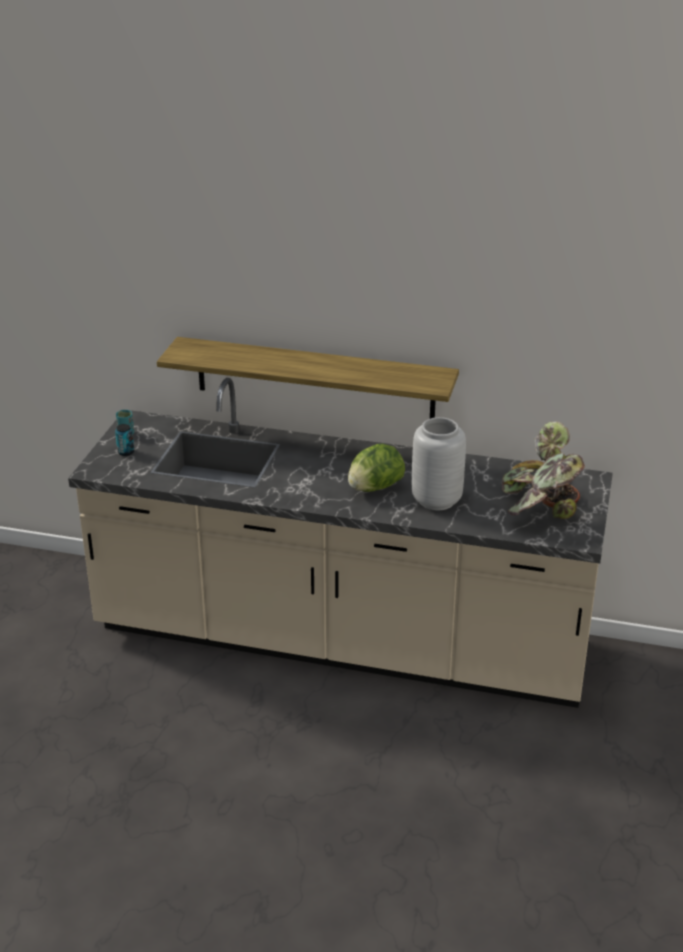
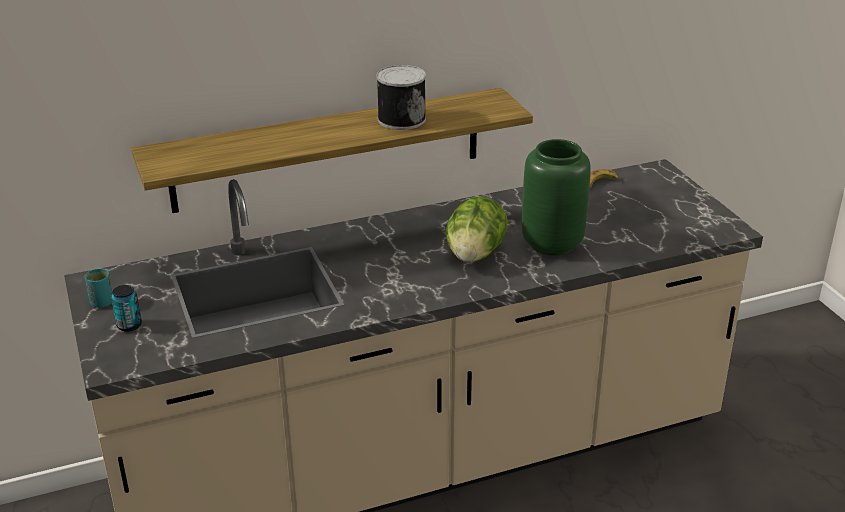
camera: 35 degrees left, 0 degrees up
grey vase [412,417,466,510] -> green vase [522,139,591,256]
potted plant [502,421,585,519] -> none
none -> can [377,65,426,130]

